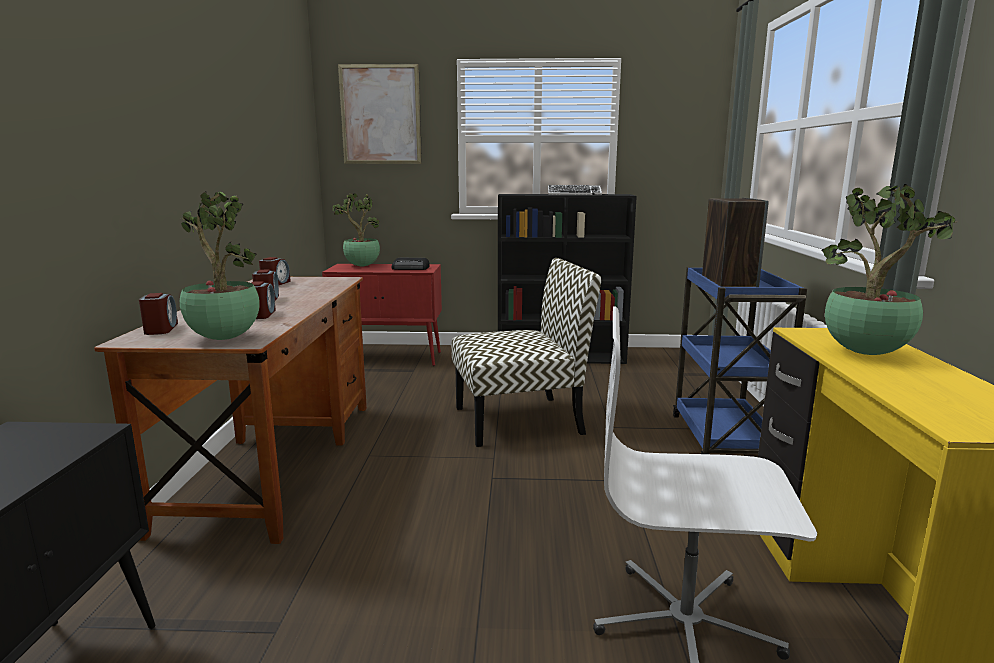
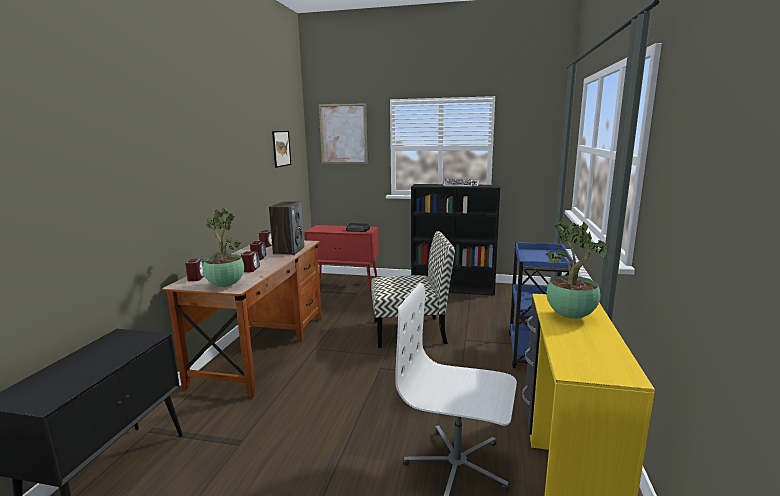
camera: 10 degrees right, 0 degrees up
potted plant [332,193,380,266] -> none
speaker [702,198,769,287] -> speaker moved to [269,201,304,255]
none -> picture [272,131,291,168]

